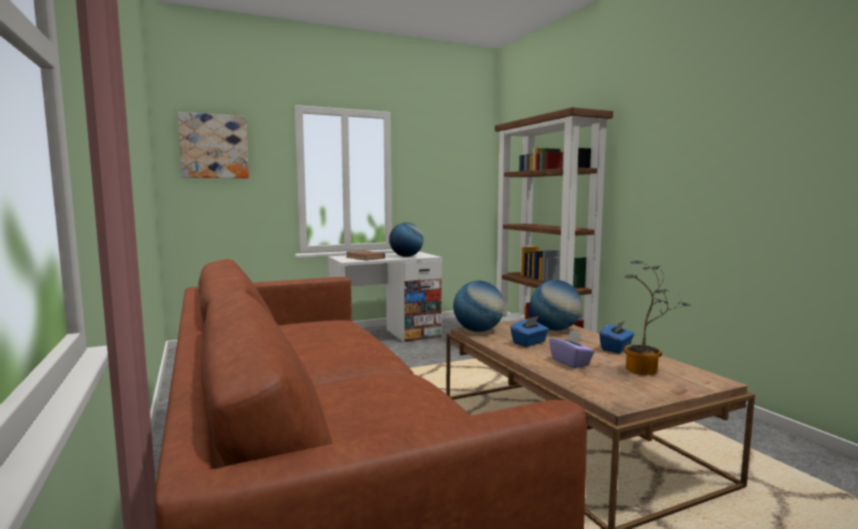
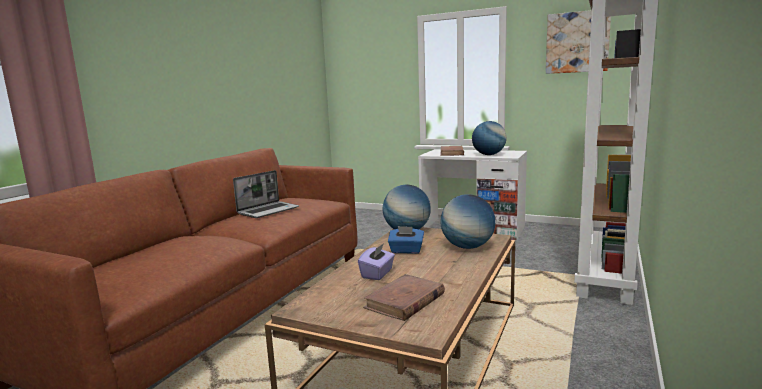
camera: 50 degrees right, 5 degrees up
picture [178,112,249,178] -> picture moved to [546,10,611,74]
blue tissue box [599,321,634,353] -> none
potted plant [624,261,691,375] -> brown book [363,274,445,321]
none -> laptop [233,170,299,218]

